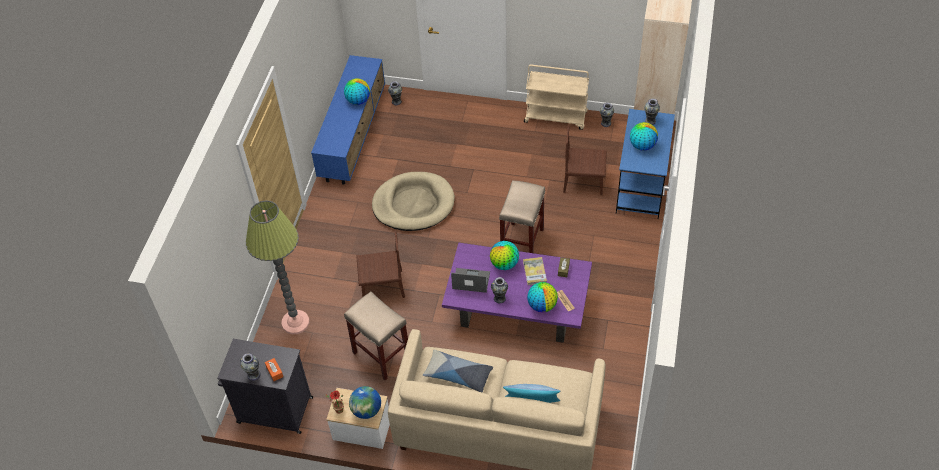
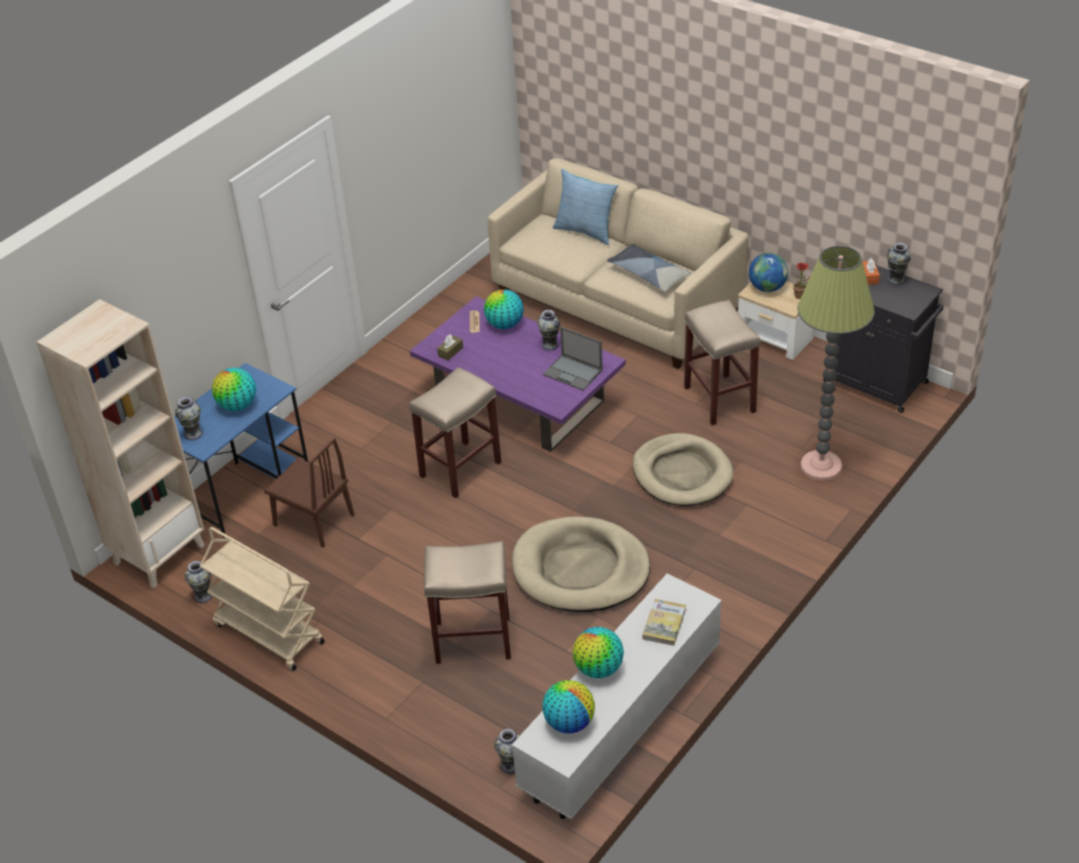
camera: 155 degrees left, 10 degrees down
blue tv stand [311,55,385,185] -> white tv stand [512,573,722,819]
brown chair [356,229,405,298] -> beige dog bed [633,433,734,506]
globe [490,241,519,270] -> globe moved to [542,680,595,733]
book [523,257,547,285] -> book moved to [642,599,686,646]
none -> beige stool [424,541,511,664]

